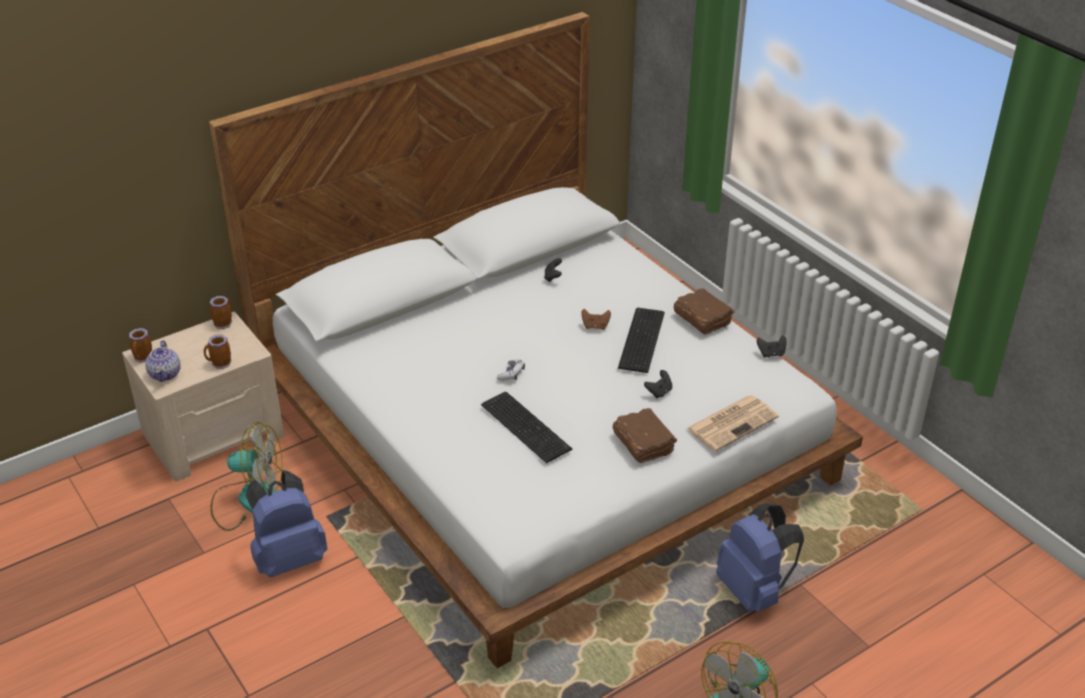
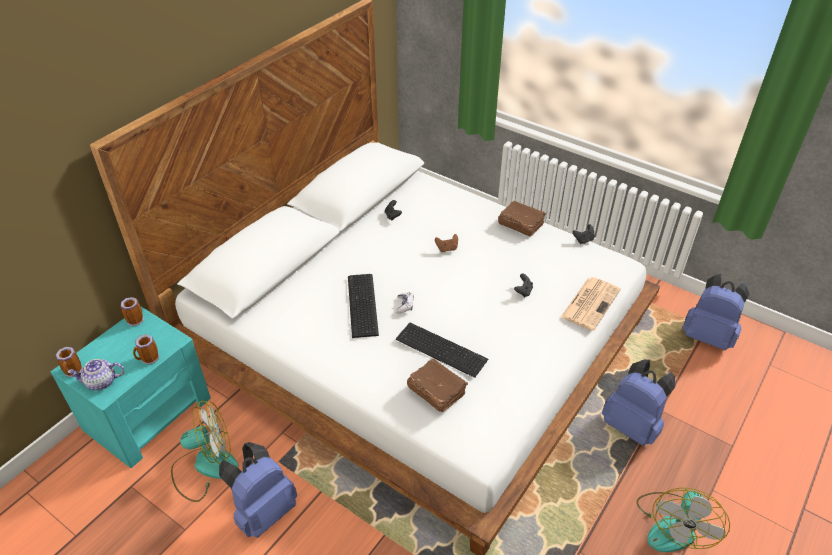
camera: 20 degrees left, 5 degrees up
beige nightstand [122,311,284,482] -> turquoise nightstand [51,306,211,468]
teapot [145,340,181,382] -> teapot turned 105 degrees clockwise [68,359,124,390]
brown book [613,408,677,463] -> brown book moved to [407,358,468,412]
keyboard [618,308,665,373] -> keyboard moved to [348,274,379,338]
none -> blue backpack [682,274,750,350]

